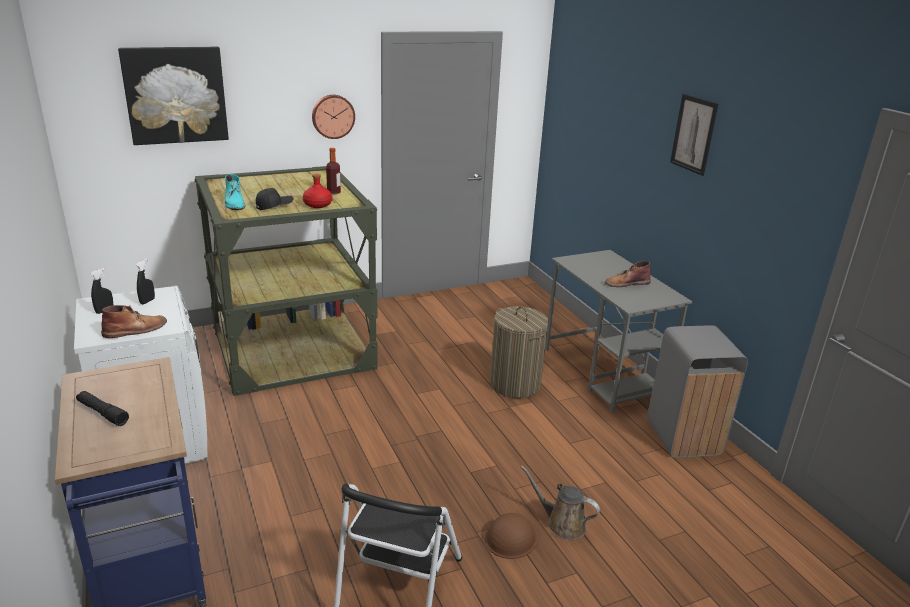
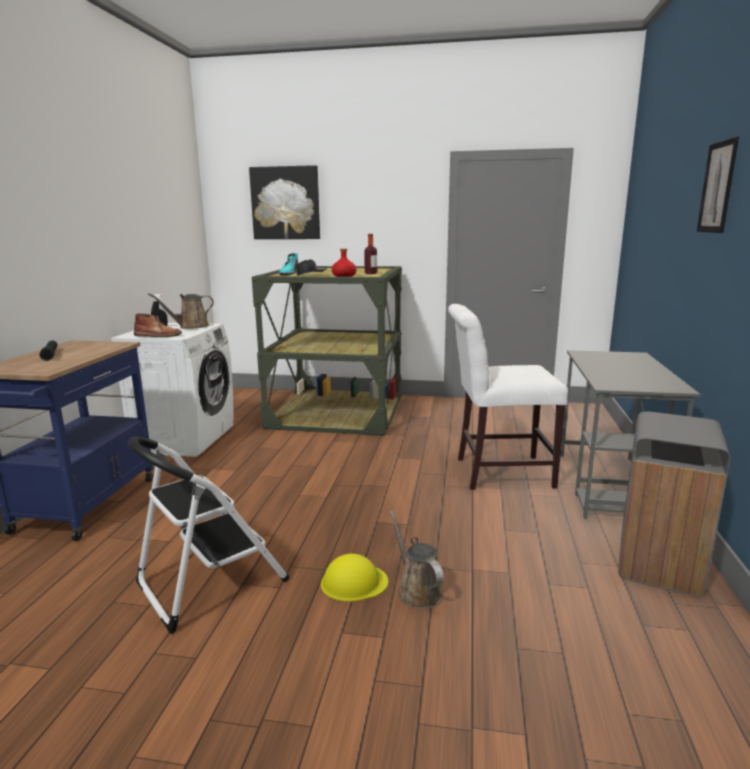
camera: 35 degrees right, 10 degrees down
black spray bottle [136,259,155,304] -> brown watering can [148,293,214,329]
wall clock [312,95,355,139] -> none
brown hard hat [485,513,541,559] -> yellow hard hat [321,554,388,602]
laundry basket [490,306,549,398] -> white chair [448,304,568,490]
brown boot [605,261,651,287] -> none

